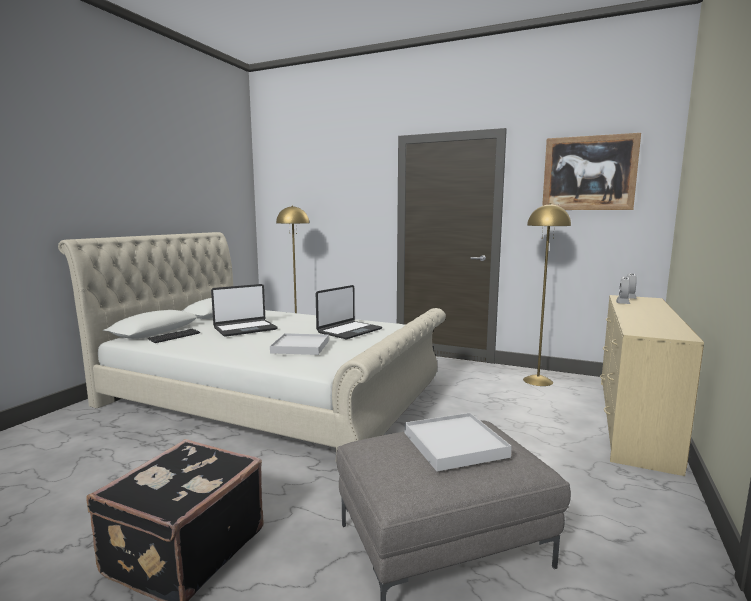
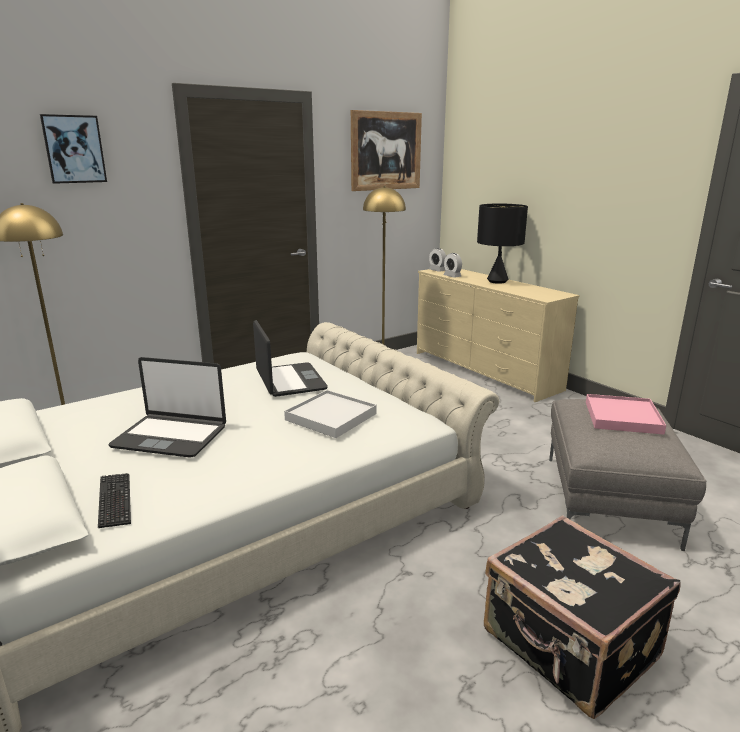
camera: 60 degrees left, 10 degrees up
laptop [211,284,278,337] -> laptop turned 105 degrees clockwise [108,357,226,458]
white tray [405,413,512,471] -> pink tray [586,394,666,435]
none -> picture [40,114,107,184]
none -> black table lamp [477,204,528,284]

